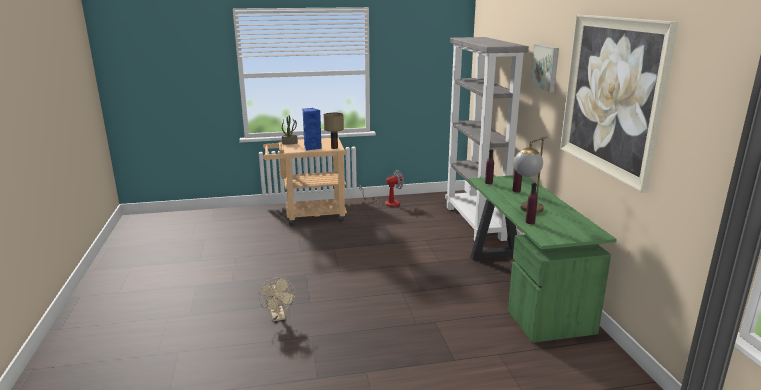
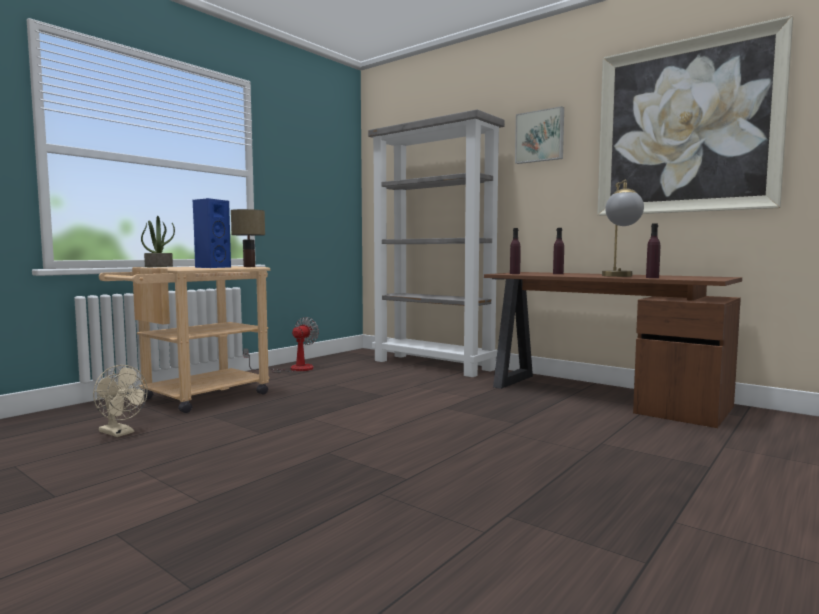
camera: 40 degrees left, 15 degrees down
beige fan [258,277,295,321] -> beige fan moved to [93,365,148,437]
green desk [468,175,617,343] -> brown desk [484,272,742,428]

